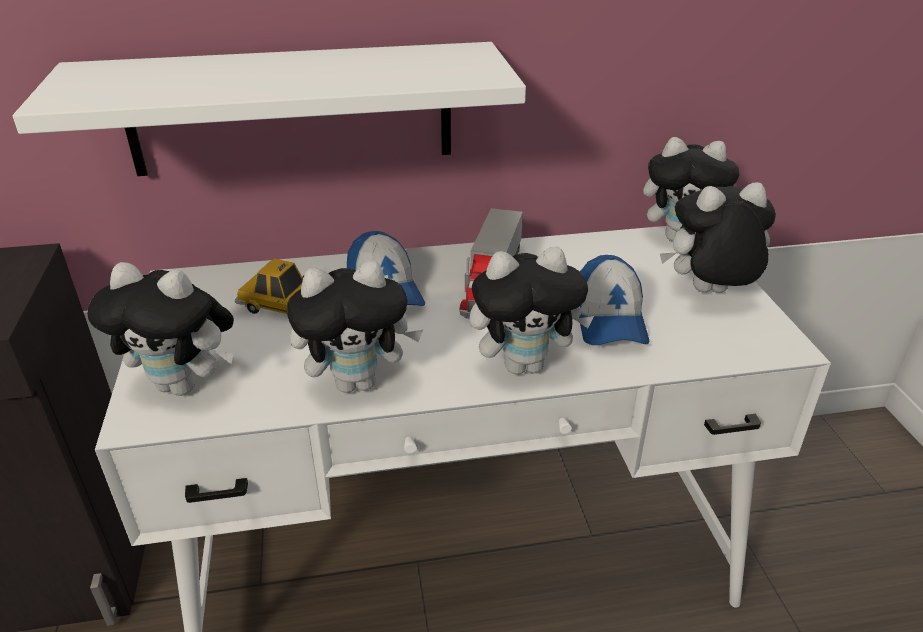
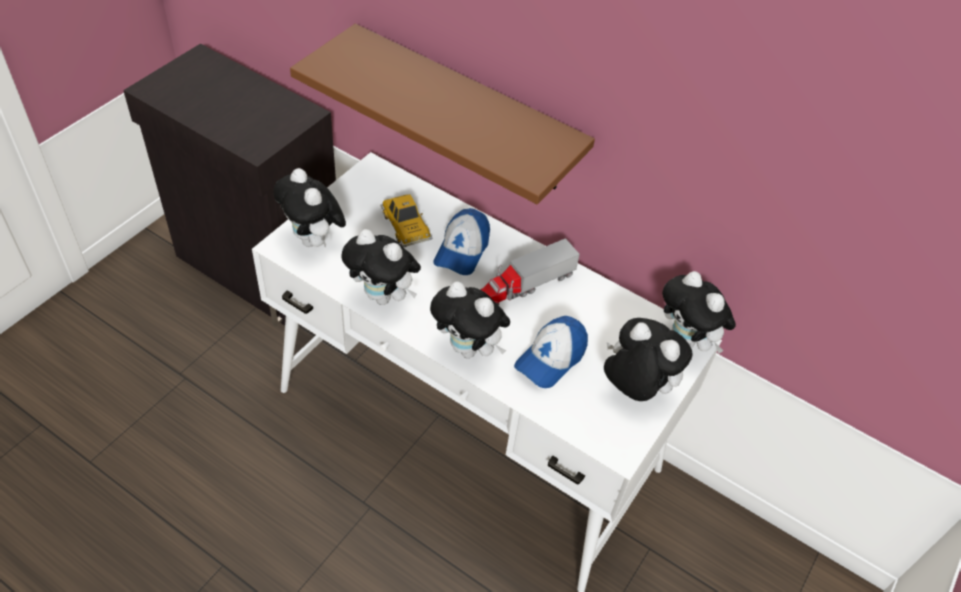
camera: 40 degrees right, 15 degrees up
white shelf [13,42,526,176] -> brown shelf [290,24,595,204]

